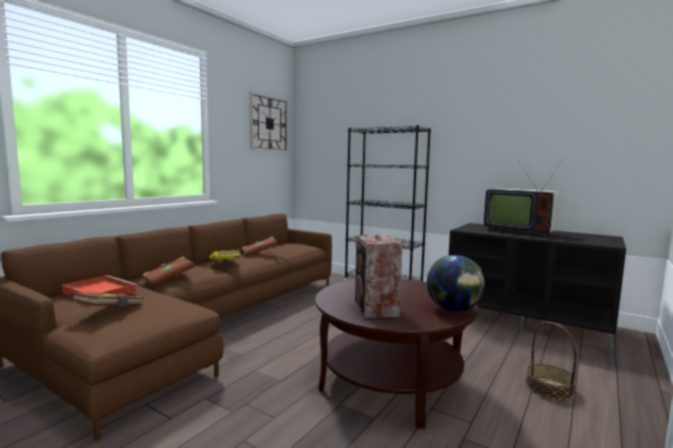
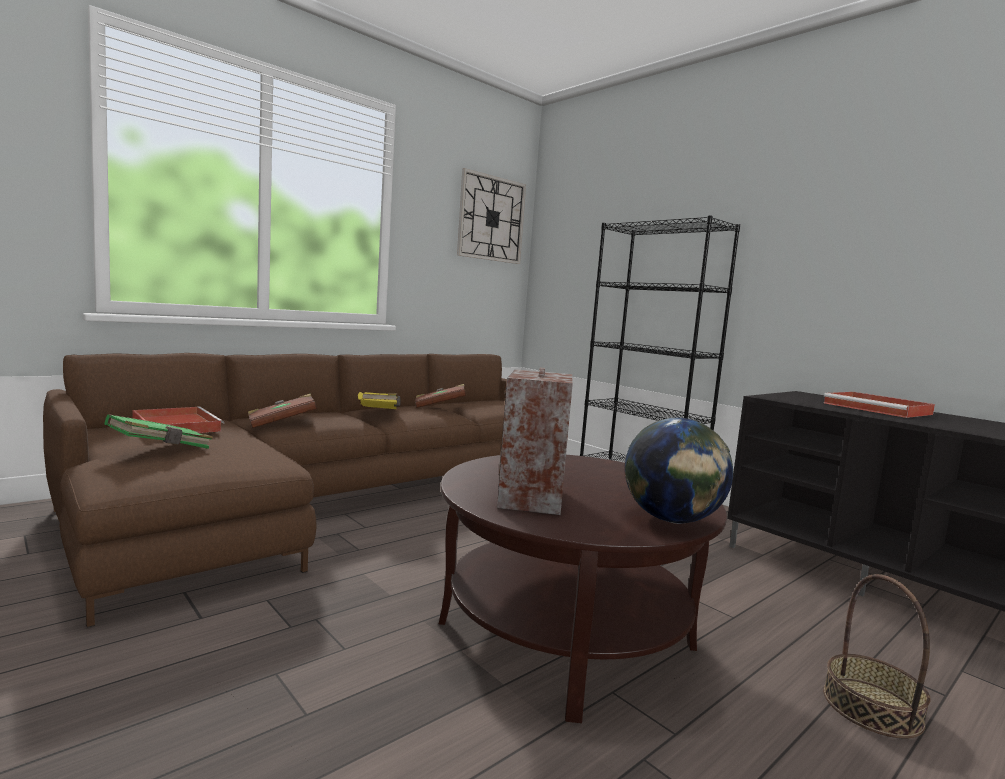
camera: 15 degrees right, 0 degrees up
brown book [69,292,144,307] -> green book [105,414,213,449]
television [484,159,564,236] -> red tray [824,392,935,418]

